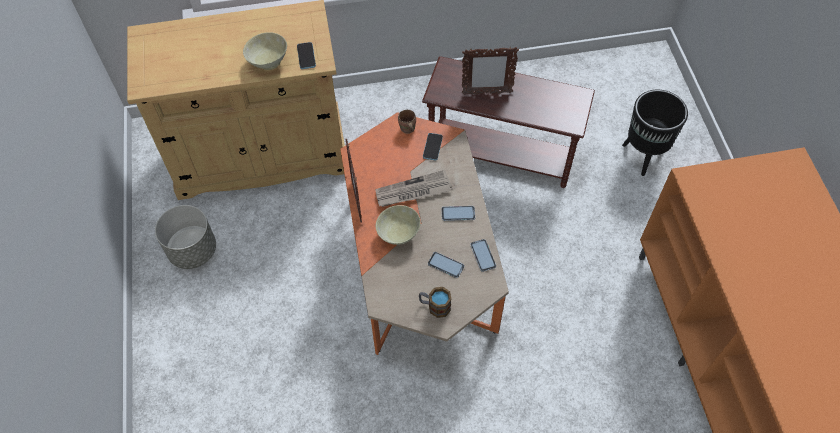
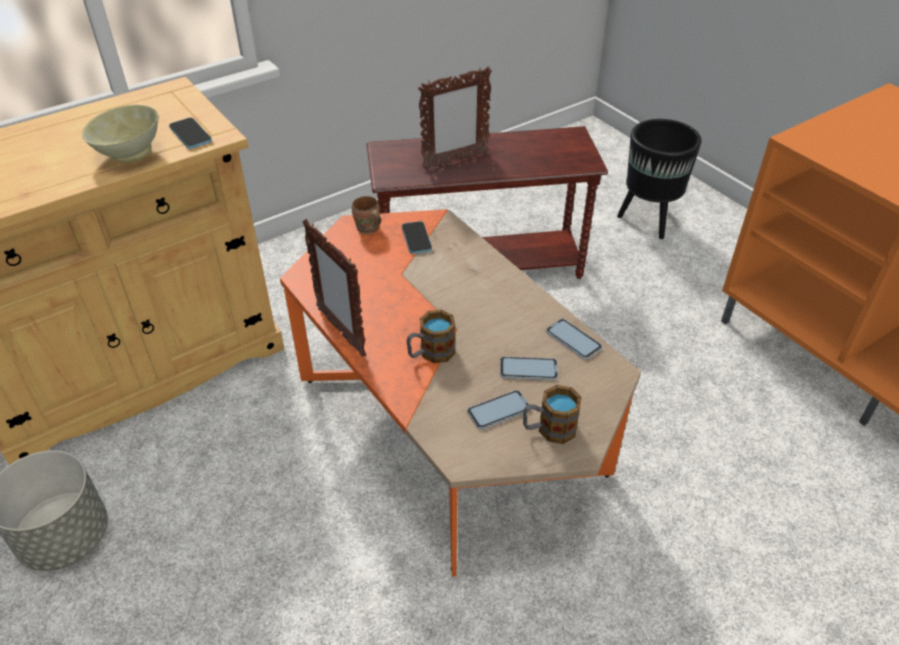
camera: 25 degrees left, 15 degrees down
newspaper [376,170,452,207] -> none
beige bowl [376,205,420,245] -> mug [406,310,455,363]
phone [442,206,475,221] -> phone moved to [467,390,530,430]

